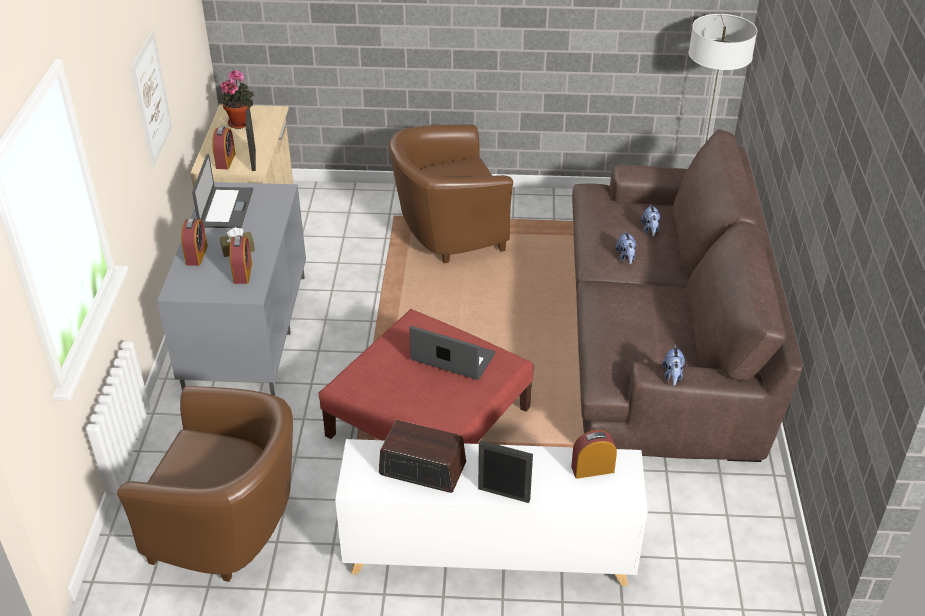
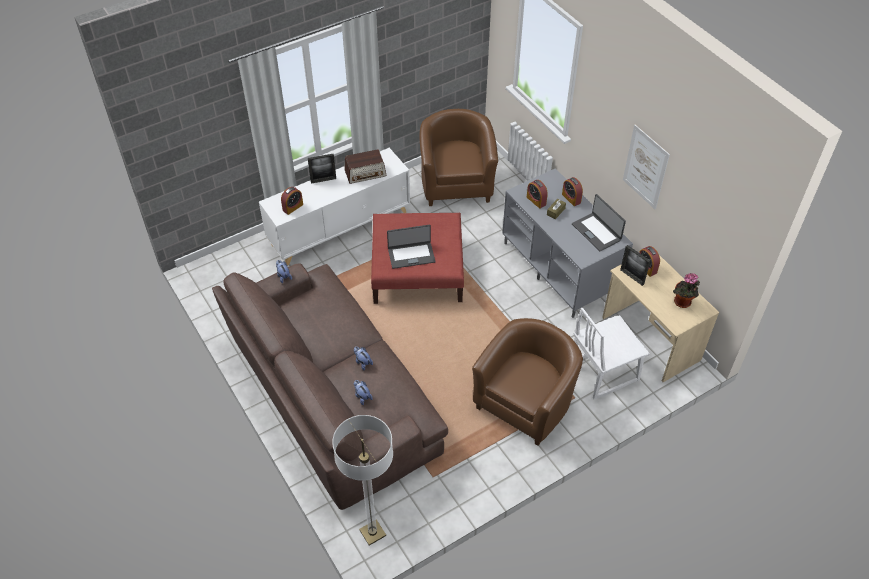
camera: 145 degrees right, 10 degrees up
brown armchair [117,386,293,582] -> brown armchair turned 105 degrees clockwise [419,109,498,206]
none -> white chair [574,308,650,399]

